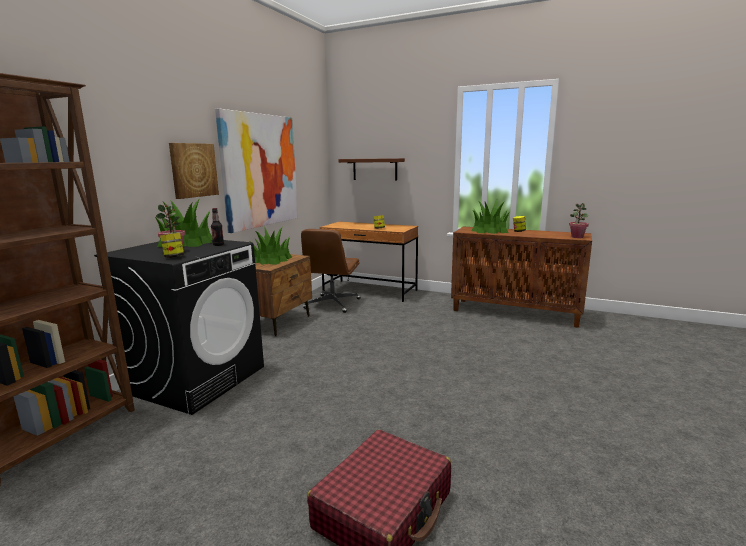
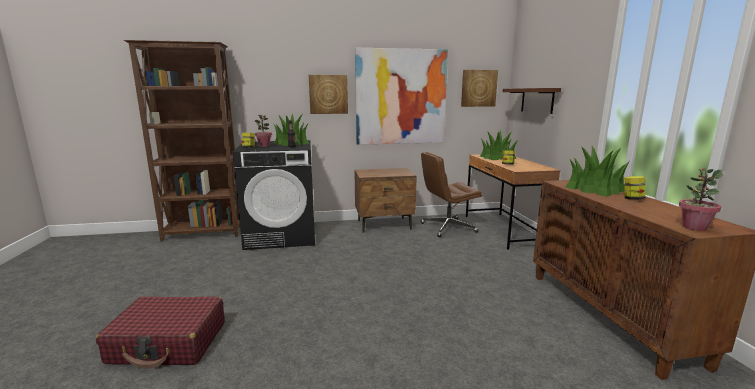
camera: 55 degrees right, 0 degrees up
potted plant [249,227,292,265] -> potted plant moved to [480,130,518,160]
none -> picture [461,70,498,107]

